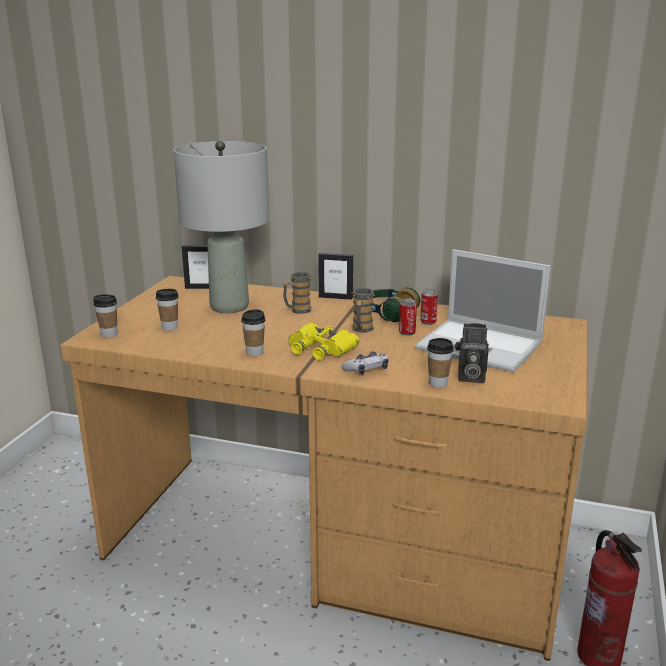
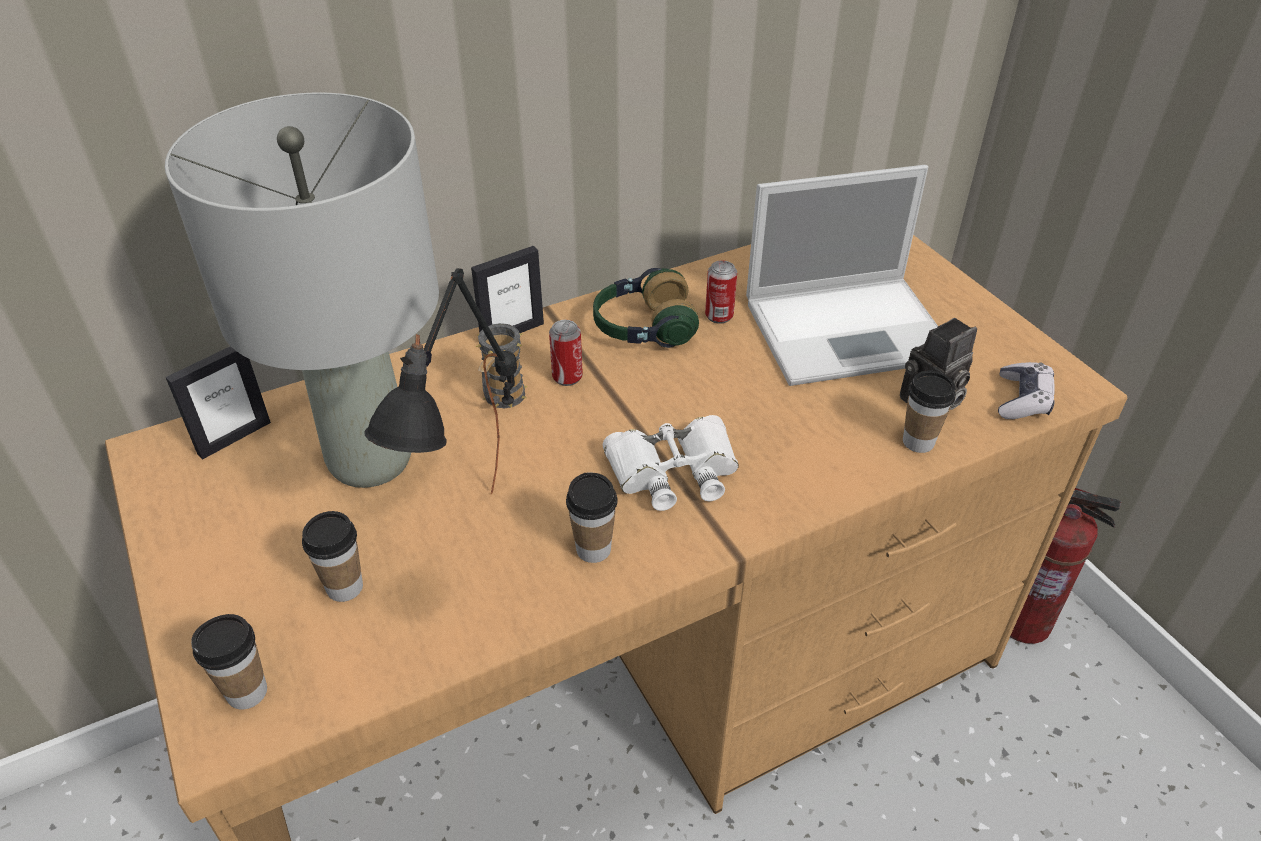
camera: 45 degrees left, 20 degrees up
yellow binoculars [288,322,359,360] -> white binoculars [603,415,739,511]
game controller [341,351,389,375] -> game controller moved to [998,362,1055,419]
mug [351,288,375,333] -> none
can [399,298,417,336] -> can moved to [549,320,583,386]
none -> black table lamp [364,268,517,494]

